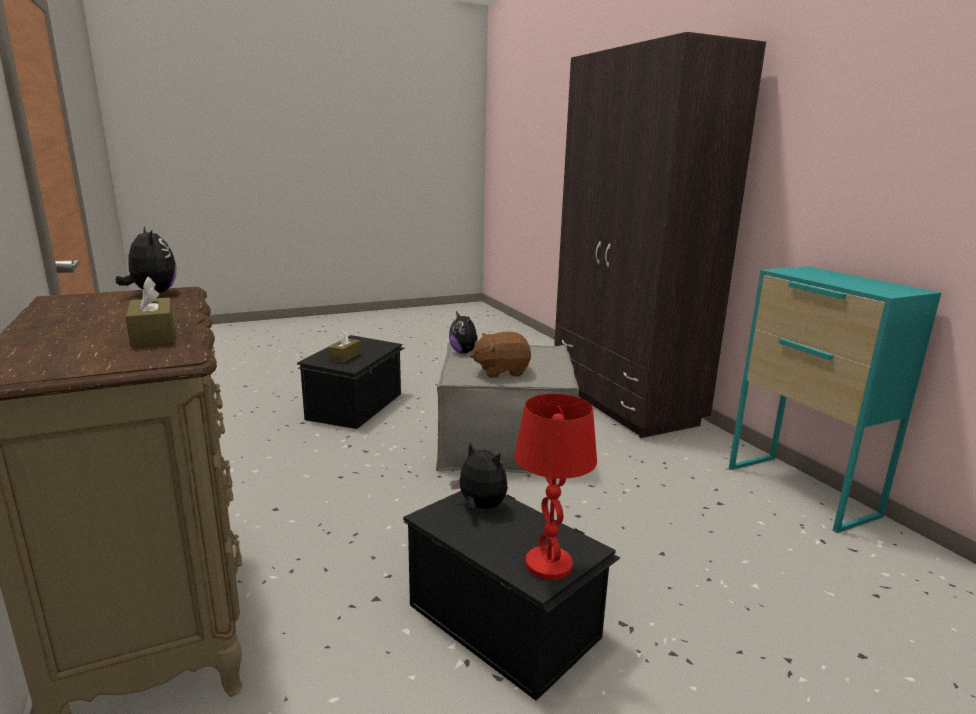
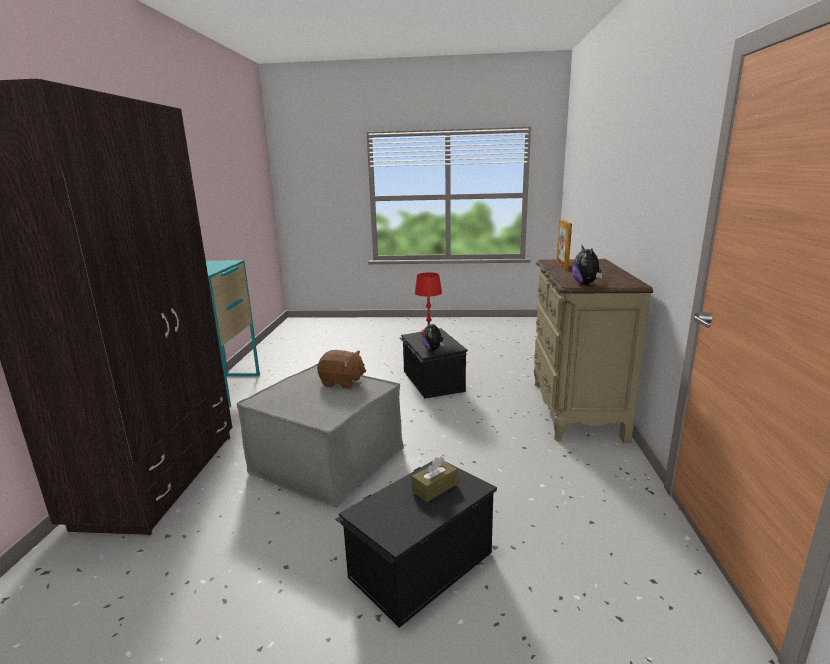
camera: 150 degrees left, 0 degrees up
brown tissue box [126,277,175,348] -> picture frame [557,219,572,270]
plush toy [449,311,478,354] -> none

